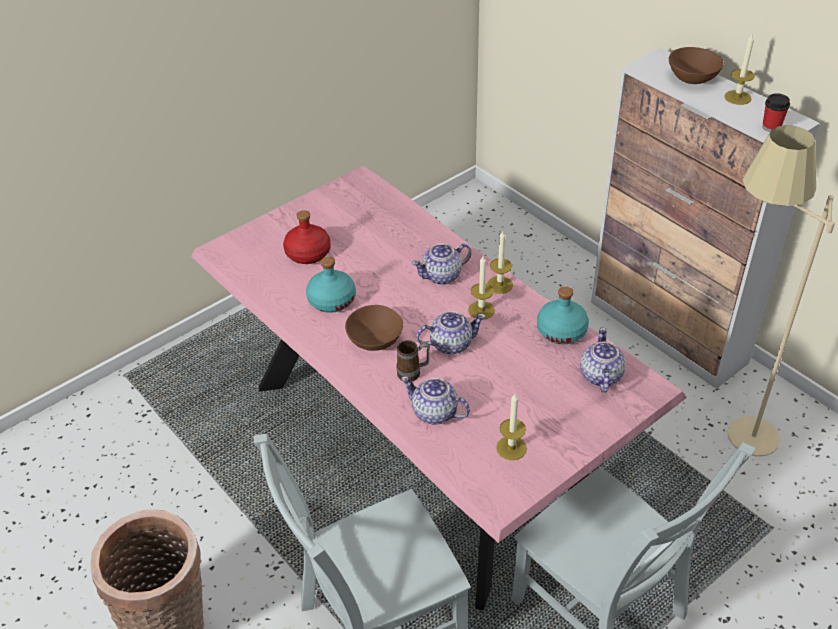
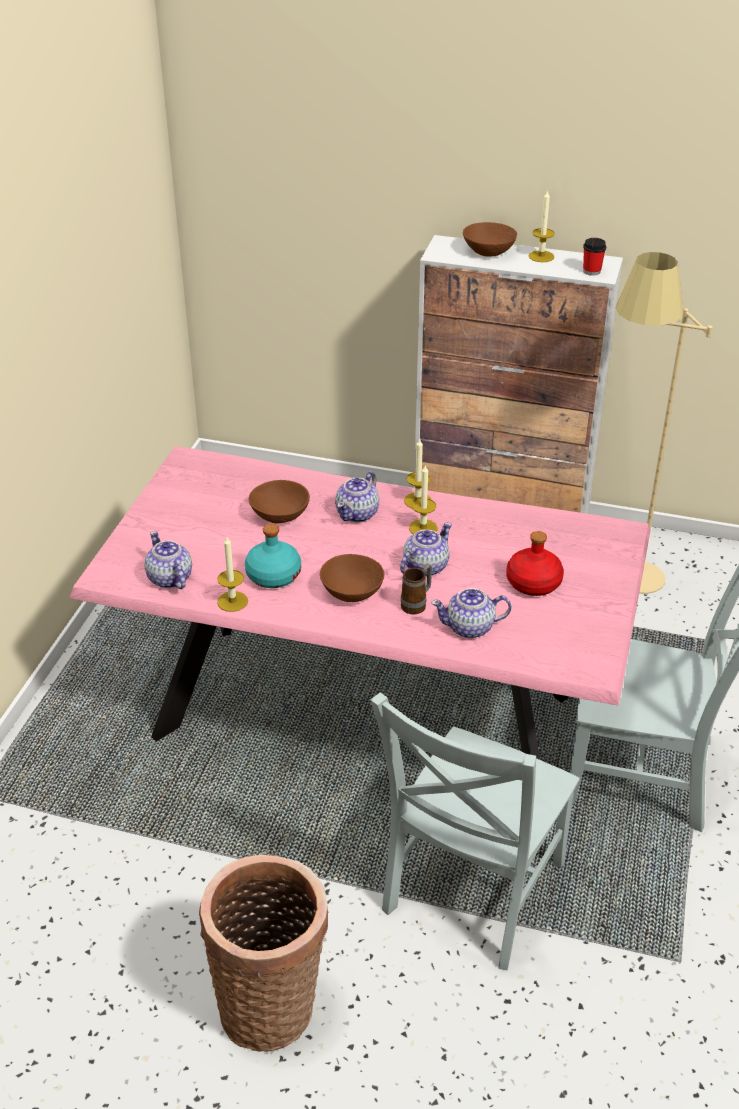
camera: 35 degrees left, 5 degrees down
red bottle [283,210,331,264] -> red bottle moved to [507,531,564,596]
candle [496,394,527,460] -> candle moved to [217,537,248,612]
turquoise bottle [537,287,589,344] -> none
teapot [580,328,626,393] -> teapot moved to [144,531,192,589]
none -> brown bowl [249,480,310,523]

